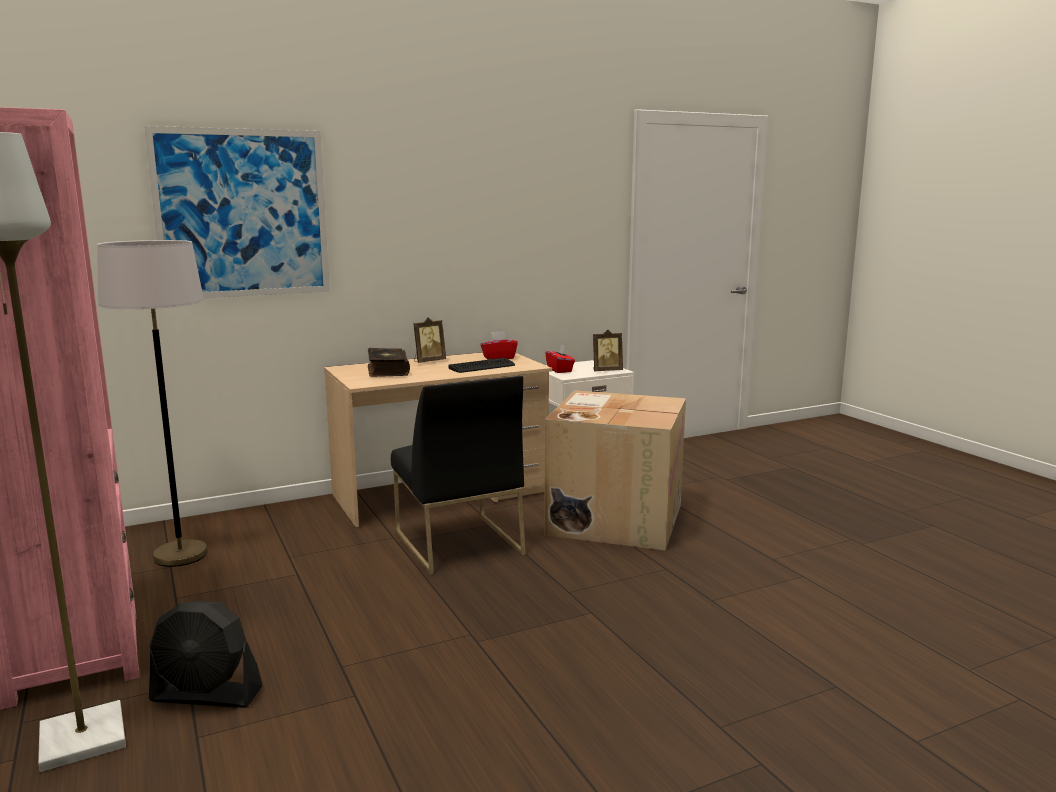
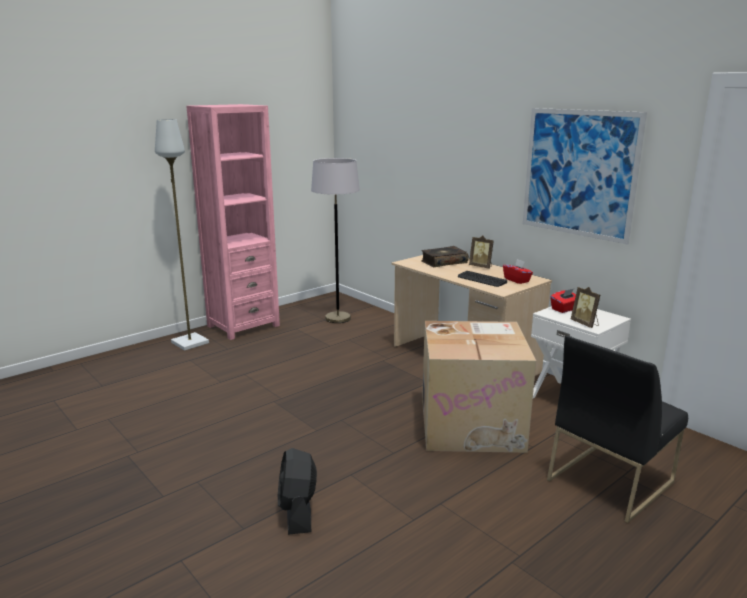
camera: 75 degrees right, 5 degrees up
picture [144,126,330,298] -> picture moved to [523,108,647,245]
black fan [149,601,263,708] -> black fan moved to [278,448,317,535]
black chair [391,376,526,575] -> black chair moved to [547,336,688,523]

